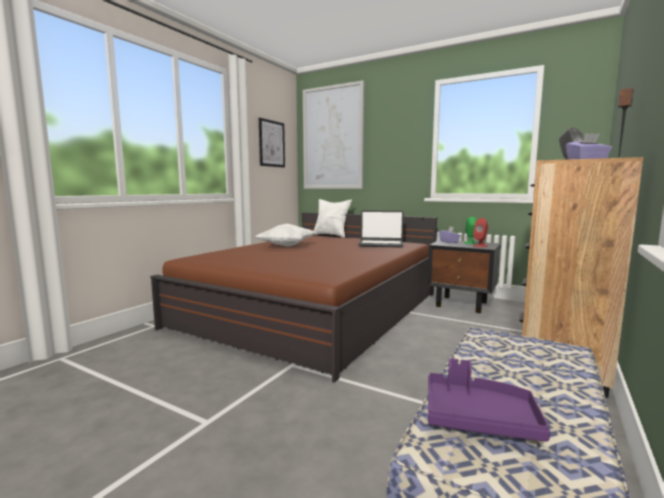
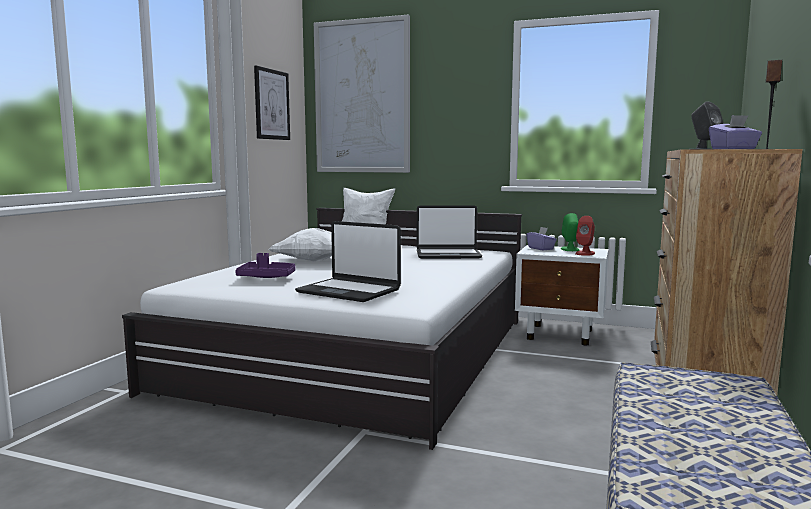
camera: 10 degrees left, 0 degrees up
brown bed [150,212,438,383] -> white bed [122,208,522,450]
black nightstand [427,240,501,313] -> white nightstand [515,245,609,345]
purple tray [428,358,551,442] -> purple tray moved to [235,253,296,278]
none -> laptop [295,221,401,302]

